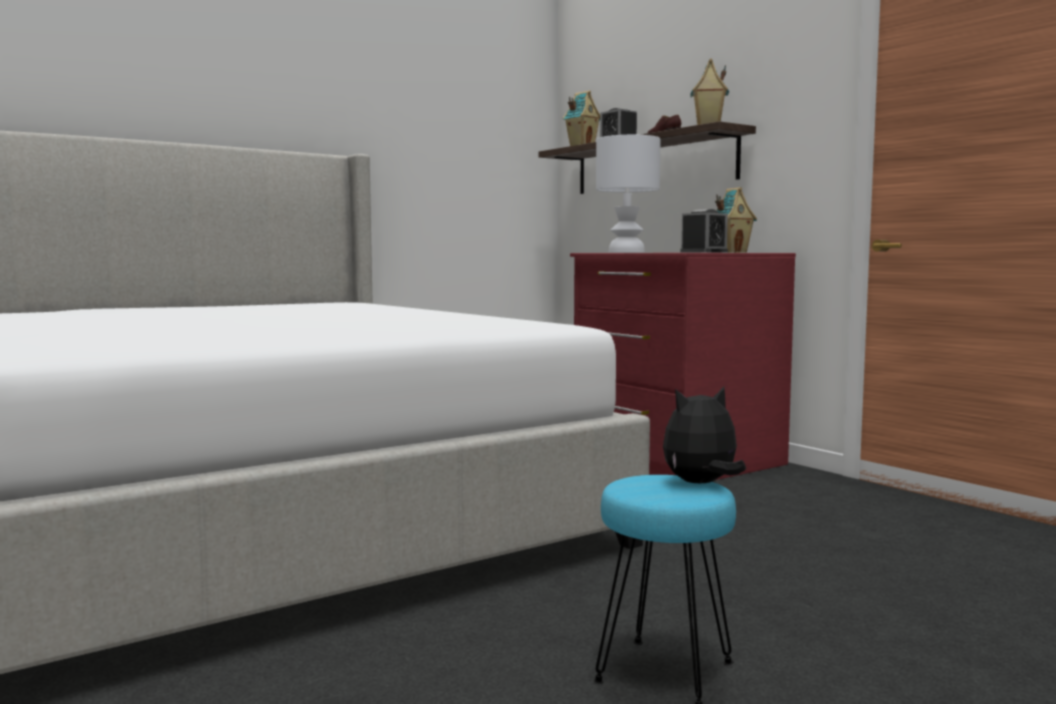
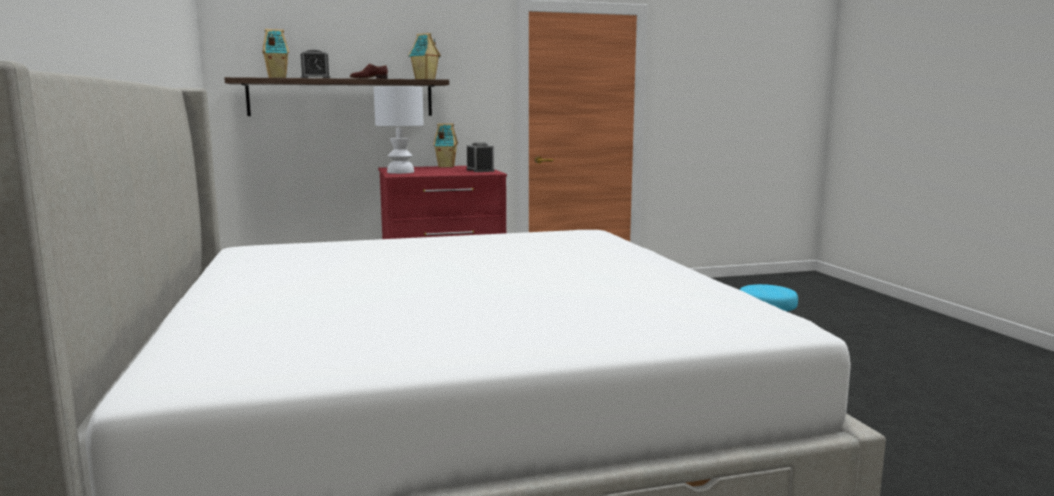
camera: 70 degrees left, 5 degrees up
plush toy [663,387,746,483] -> none

